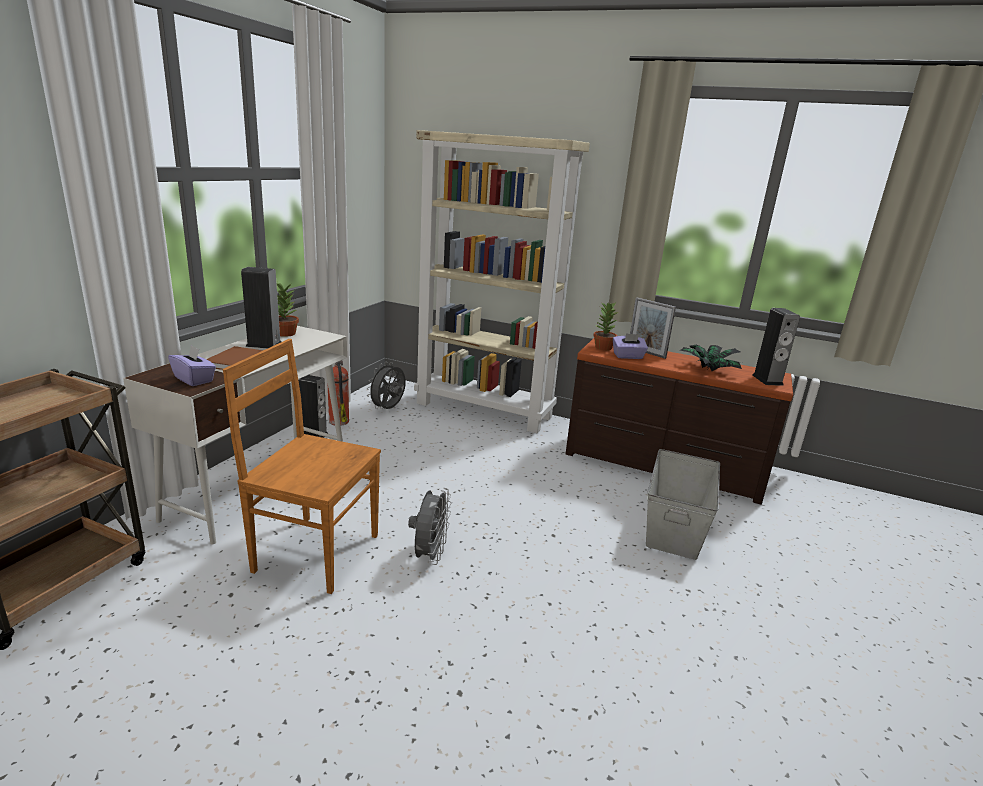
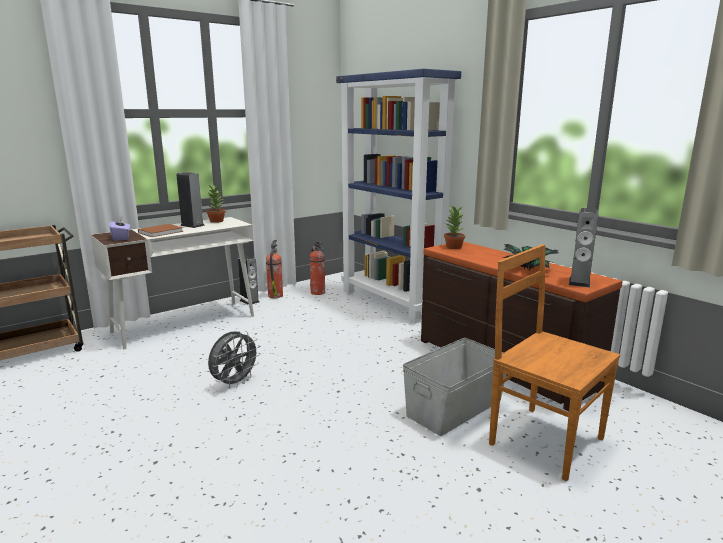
camera: 30 degrees right, 5 degrees down
brown chair [223,339,381,594] -> brown chair moved to [489,244,620,481]
grey fan [367,362,406,409] -> fire extinguisher [309,242,325,295]
beige bookcase [414,130,590,433] -> blue bookcase [336,69,461,323]
purple tissue box [613,333,648,359] -> none
picture frame [630,298,676,359] -> none

